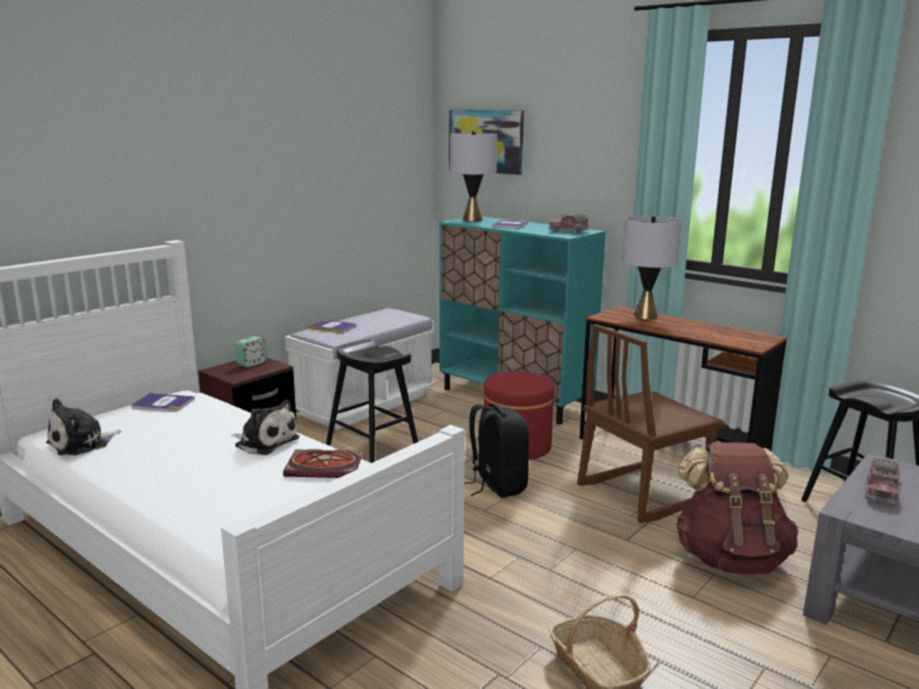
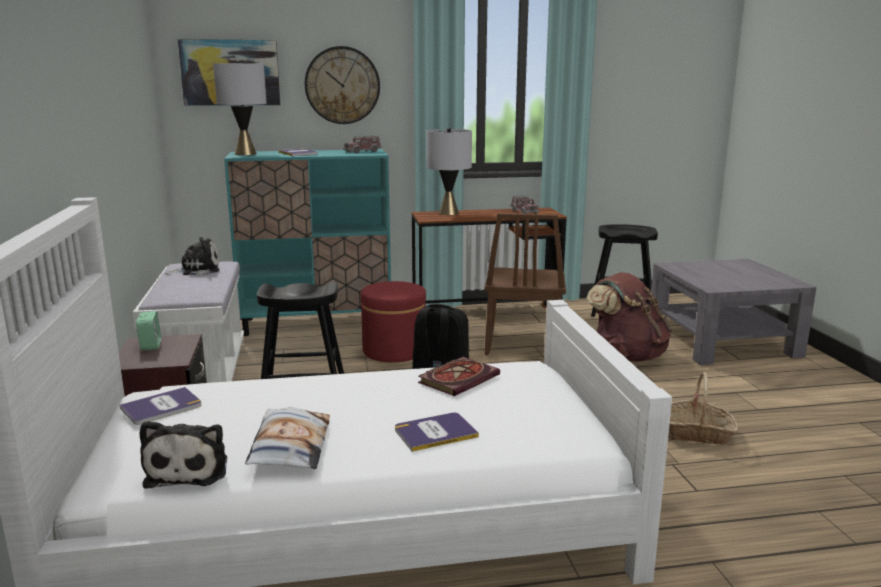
camera: 50 degrees left, 0 degrees up
plush toy [231,400,300,455] -> plush toy moved to [165,237,219,275]
book [308,319,357,333] -> book moved to [395,413,479,452]
toy truck [865,458,902,505] -> toy truck moved to [510,195,540,214]
none -> pillow [245,407,330,469]
none -> wall clock [305,46,380,124]

